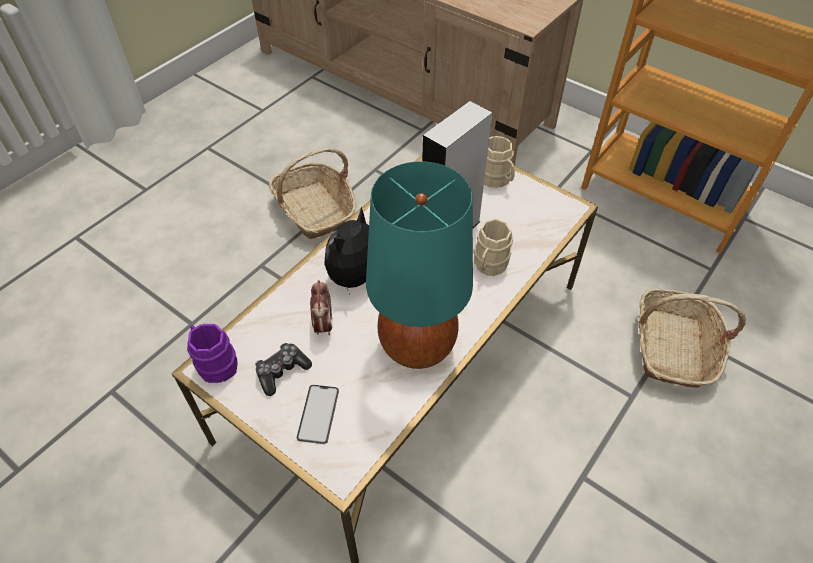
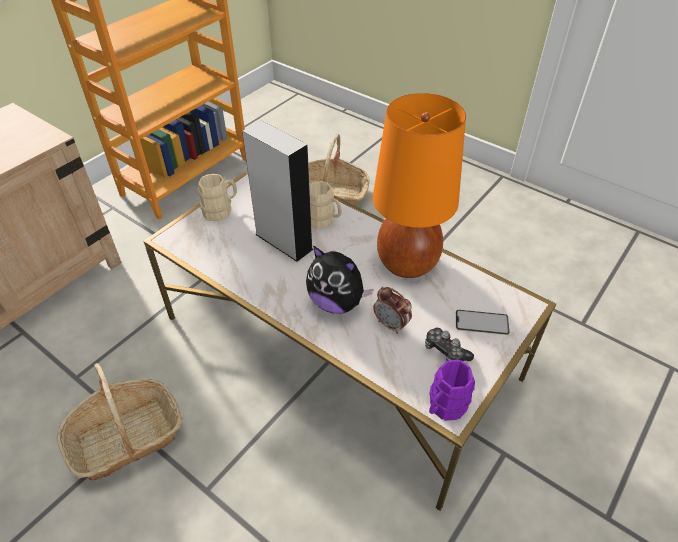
camera: 90 degrees left, 5 degrees down
alarm clock [310,280,332,335] -> alarm clock turned 135 degrees counterclockwise [373,287,412,334]
turquoise table lamp [366,161,473,369] -> orange table lamp [373,93,466,278]

